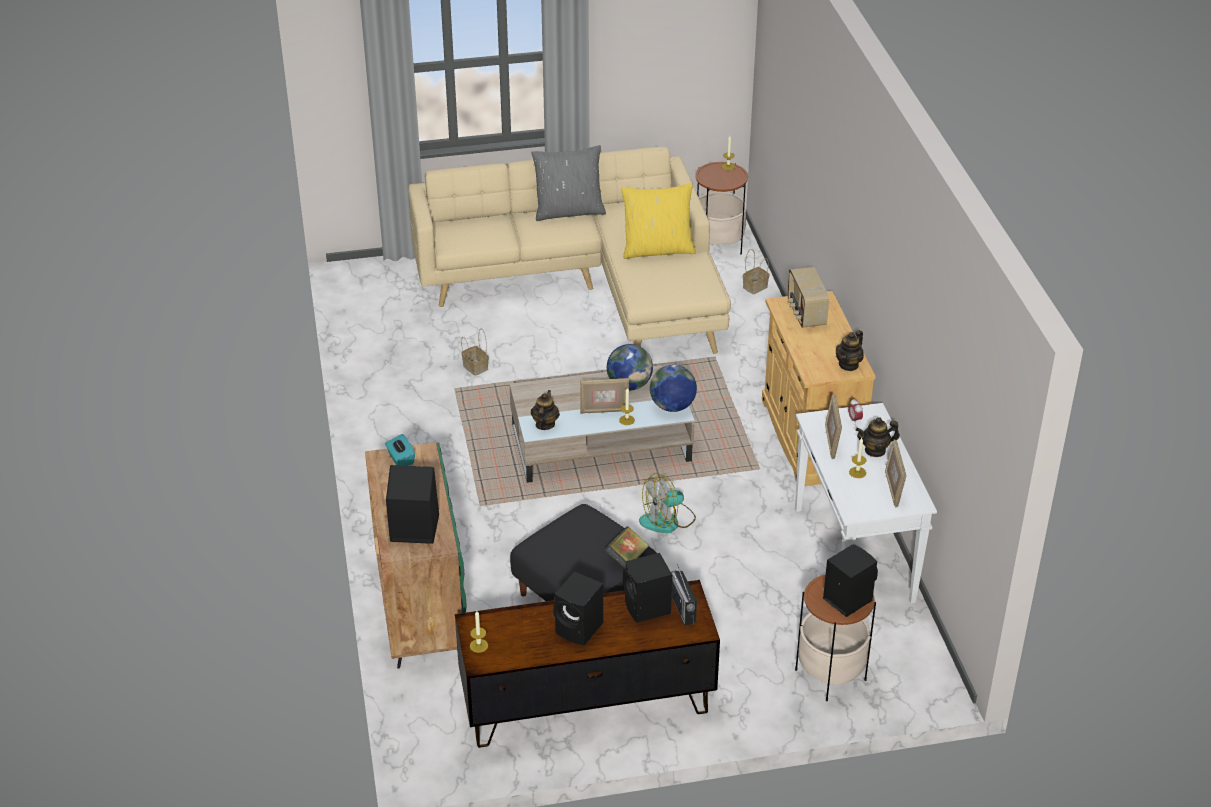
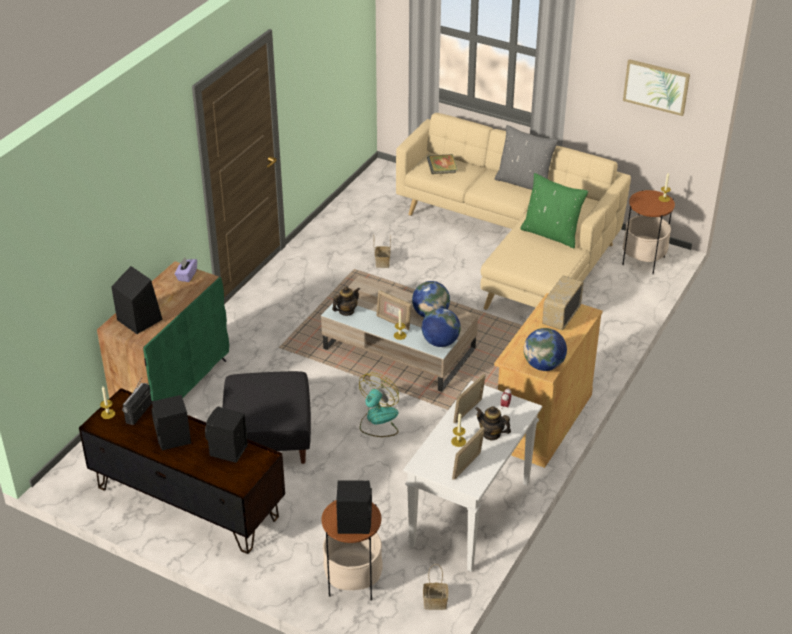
camera: 40 degrees right, 0 degrees up
turquoise tissue box [385,434,415,466] -> purple tissue box [175,257,197,282]
book [604,526,649,568] -> book moved to [427,154,458,174]
yellow pillow [621,183,696,259] -> green pillow [520,173,588,248]
fan [639,473,696,533] -> fan turned 105 degrees clockwise [359,373,399,437]
radio [671,564,697,626] -> radio moved to [122,378,152,425]
basket [743,249,769,294] -> basket moved to [423,564,448,610]
teapot [836,330,864,371] -> globe [524,328,567,371]
none -> picture [623,59,690,116]

